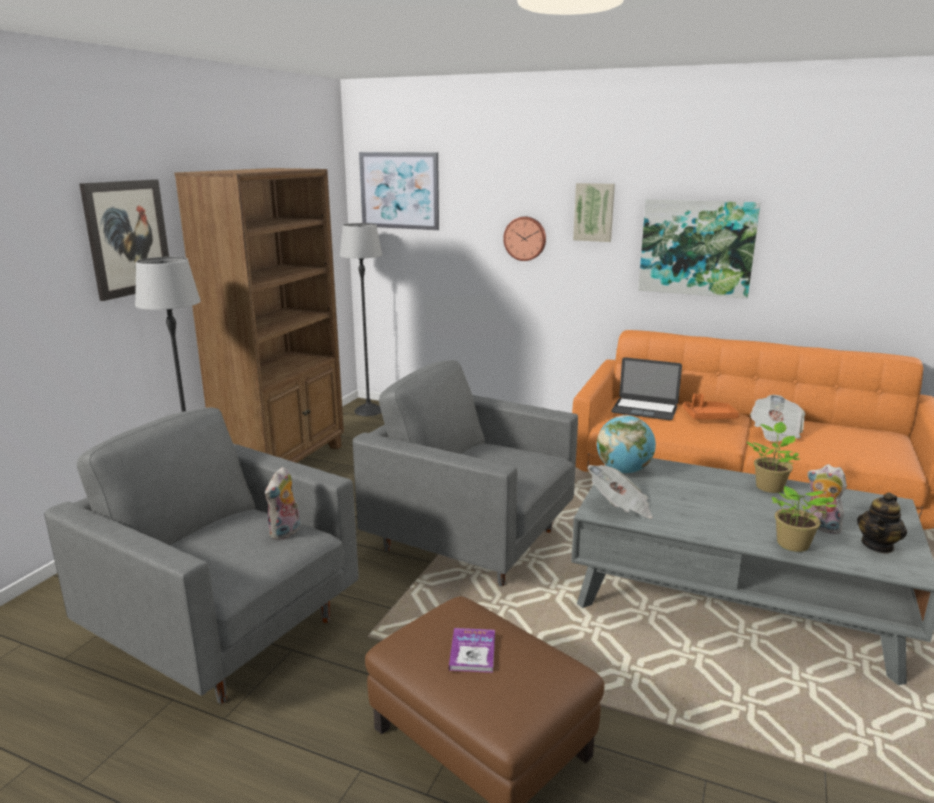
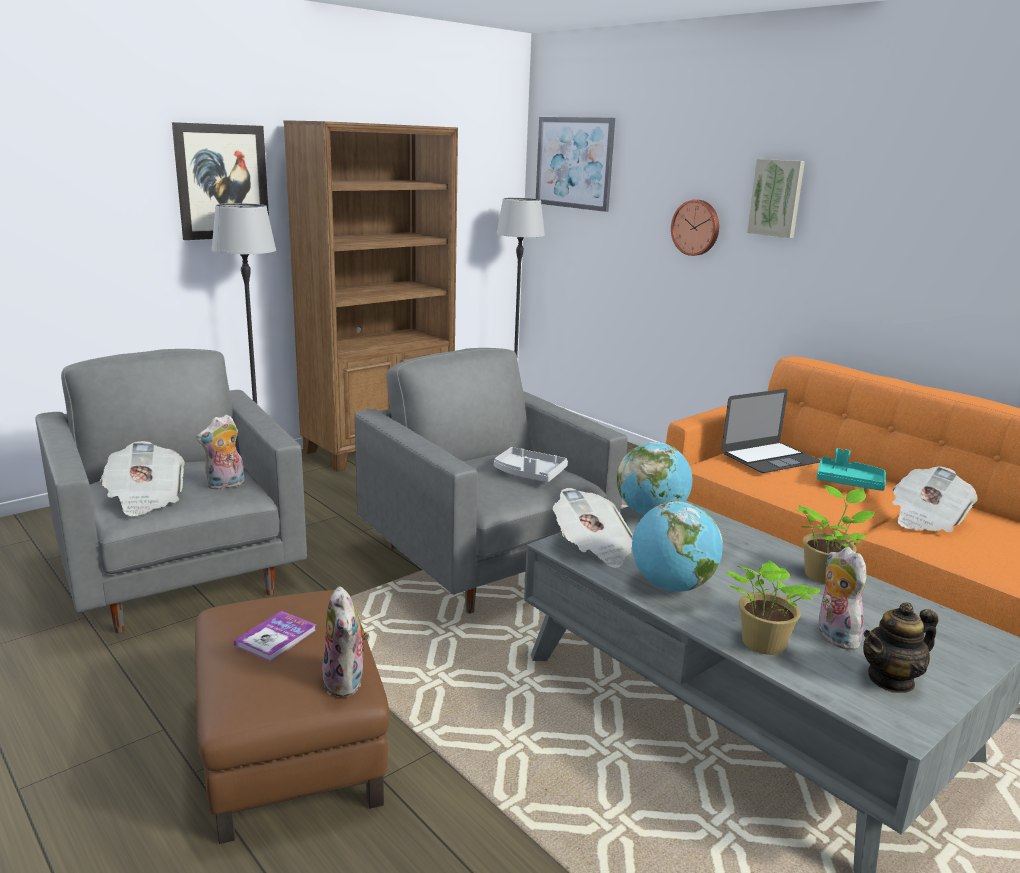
camera: 25 degrees right, 0 degrees up
laptop [611,357,682,420] -> laptop turned 75 degrees counterclockwise [722,389,820,473]
picture [638,199,761,299] -> none
orange tray [683,394,739,419] -> turquoise tray [817,448,886,491]
none -> newspaper [100,441,185,516]
none -> plush toy [322,586,369,697]
none -> grey tray [494,447,568,482]
none -> globe [632,501,723,592]

